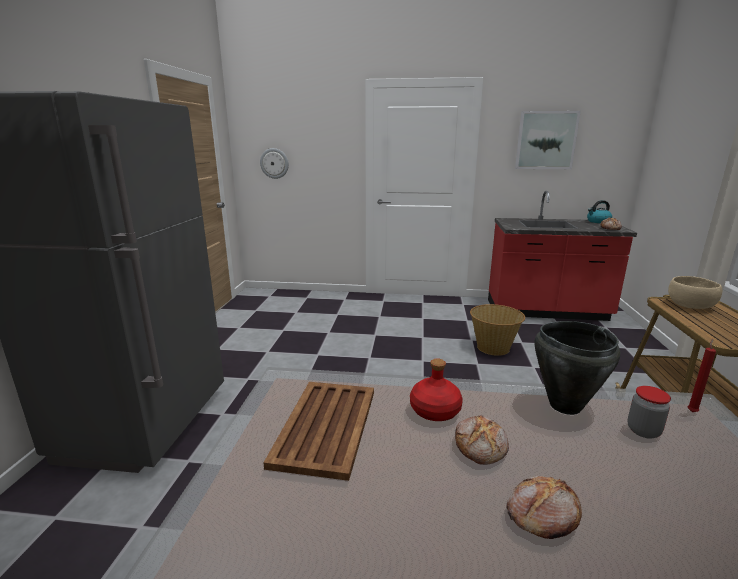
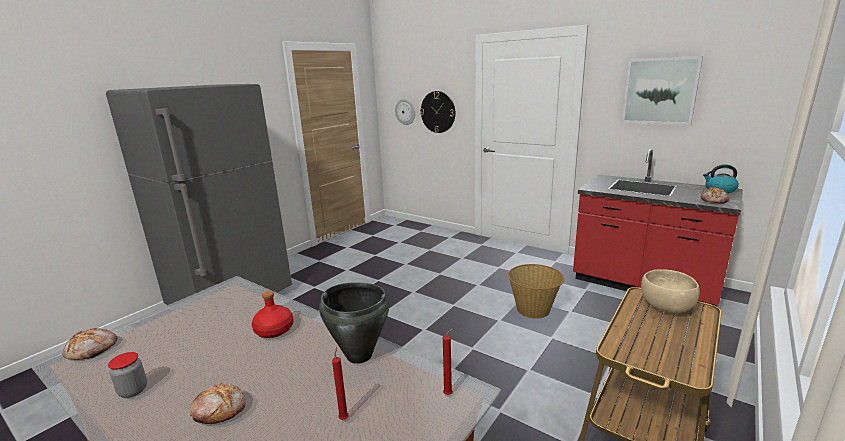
camera: 30 degrees right, 0 degrees up
brown tray [263,382,374,481] -> none
bread [455,415,509,465] -> bread moved to [62,328,117,360]
jar [628,386,671,439] -> jar moved to [108,352,147,398]
none -> red candle [332,347,349,420]
none -> wall clock [420,91,455,133]

